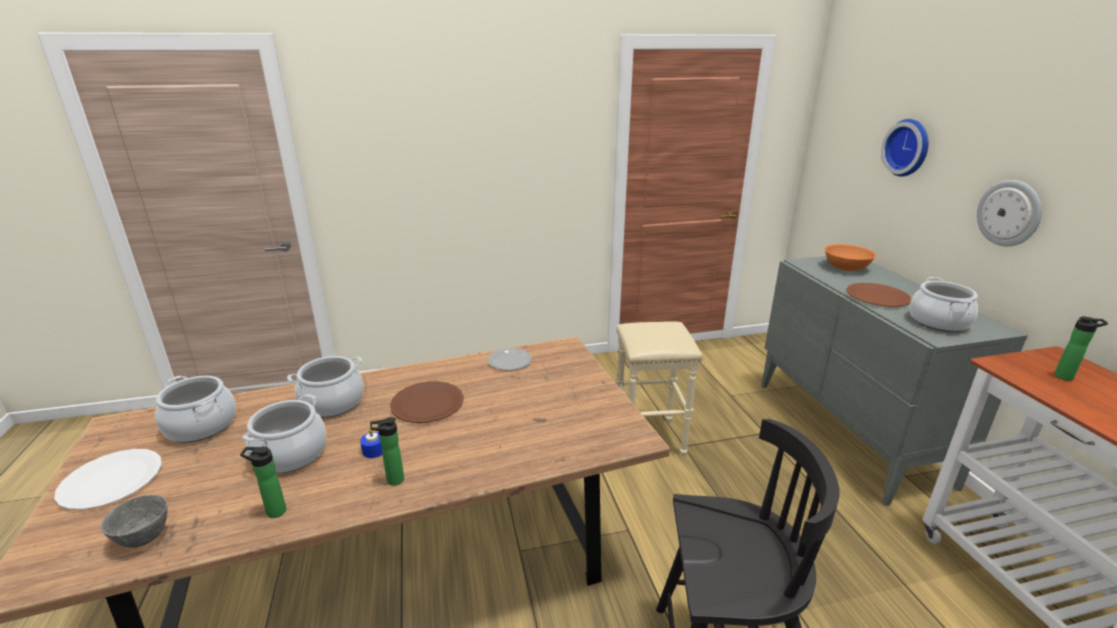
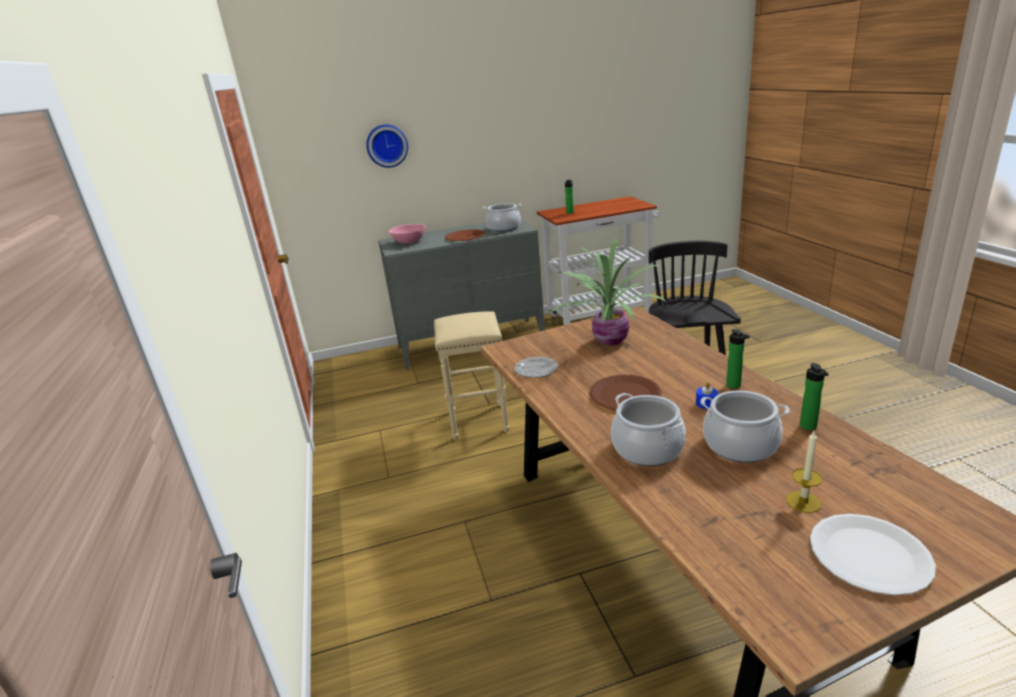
camera: 90 degrees left, 0 degrees up
grey bowl [101,495,167,548] -> none
cooking pot [155,375,236,443] -> none
orange bowl [824,244,877,271] -> pink bowl [389,224,426,244]
wall clock [977,180,1042,246] -> none
none -> potted plant [548,239,668,346]
none -> candle [786,431,823,513]

